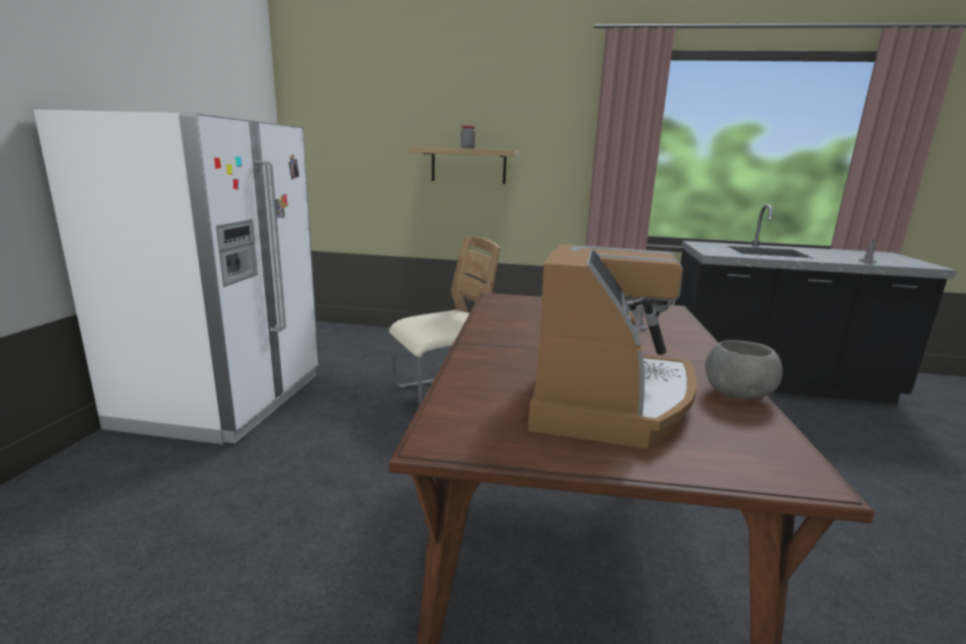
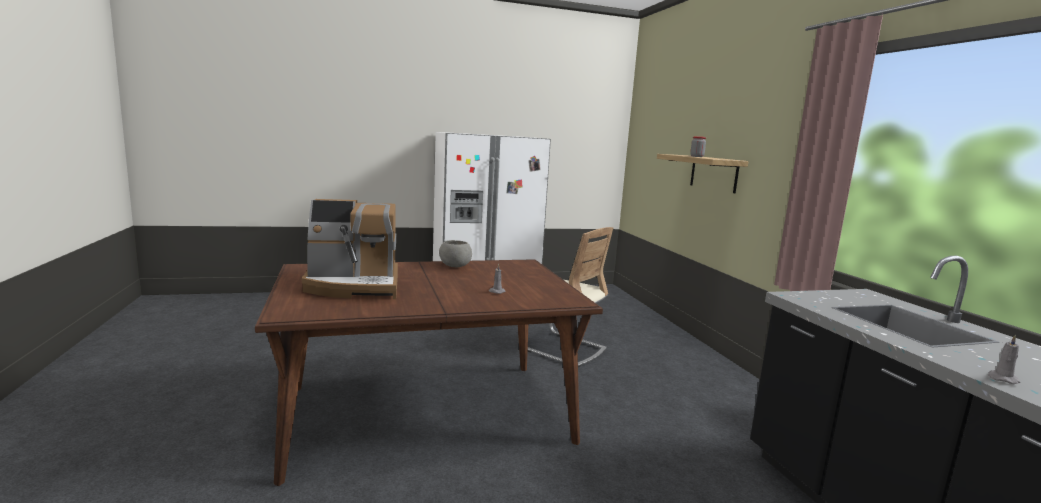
camera: 65 degrees right, 5 degrees down
grey bowl [705,340,783,400] -> grey bowl moved to [439,240,472,267]

